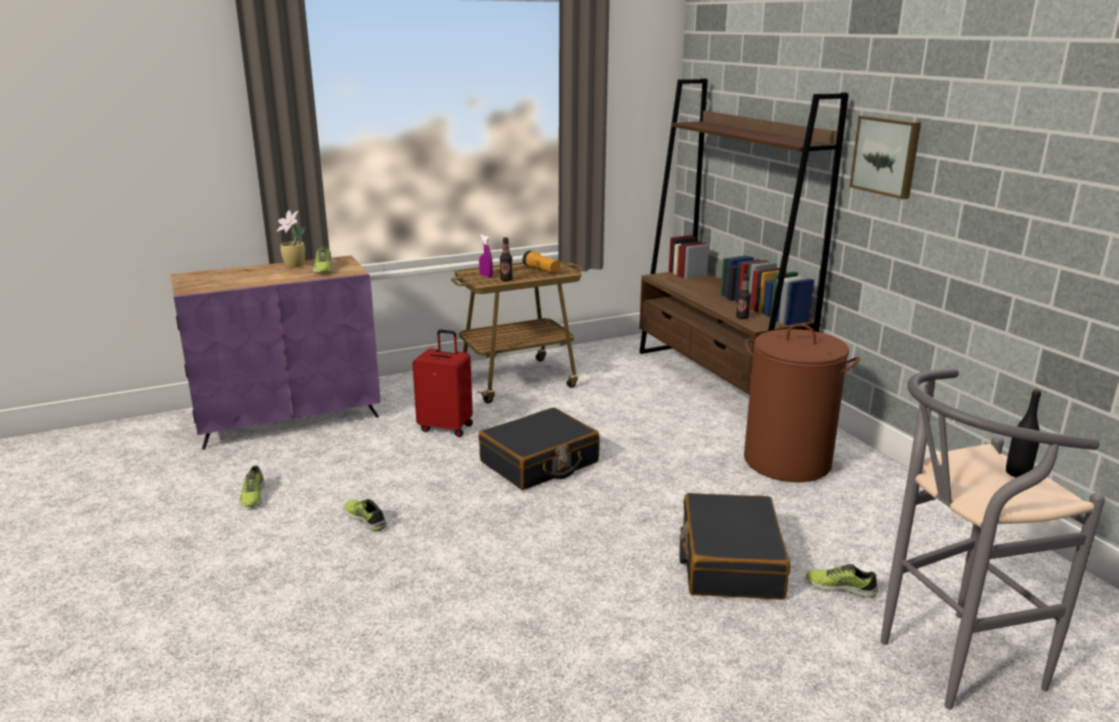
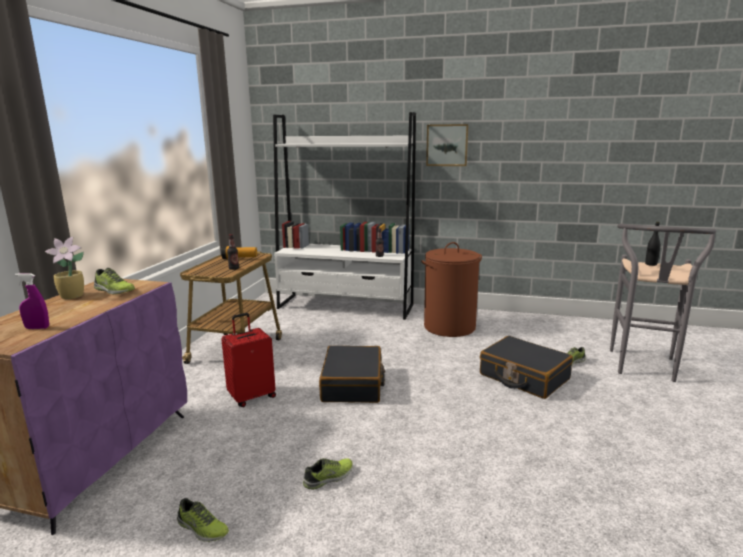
camera: 50 degrees left, 5 degrees down
shoe [345,499,387,532] -> shoe turned 150 degrees clockwise [303,458,353,490]
purple spray bottle [479,235,493,278] -> purple spray bottle moved to [15,273,49,329]
brown bookcase [639,78,849,395] -> white bookcase [273,112,416,320]

